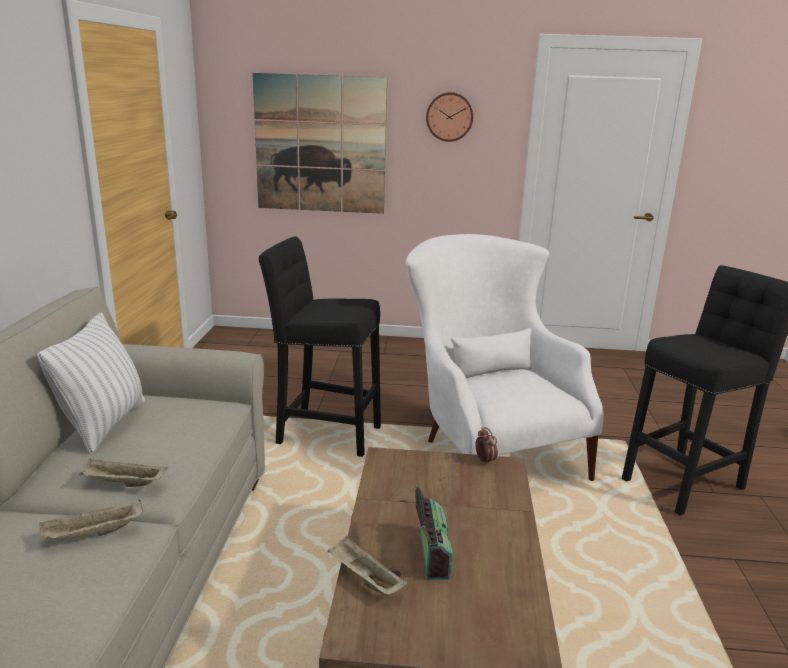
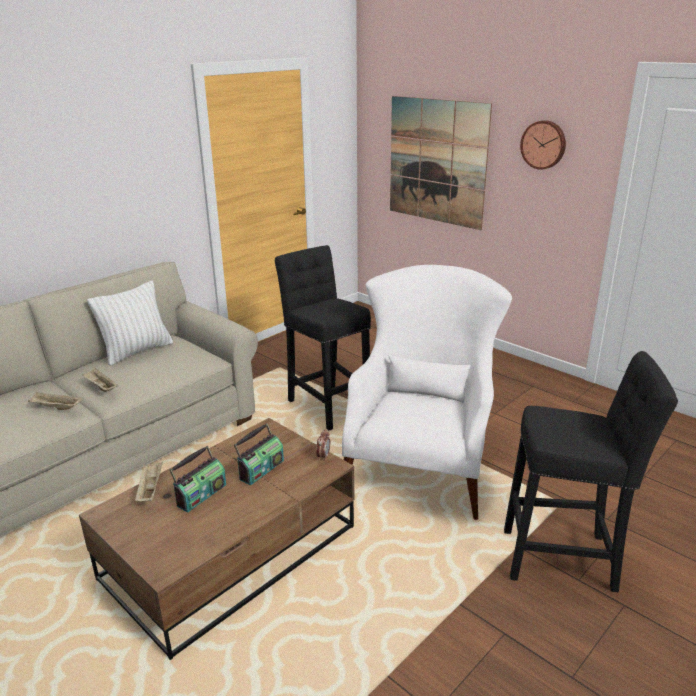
camera: 40 degrees right, 5 degrees up
none -> radio [234,423,284,486]

